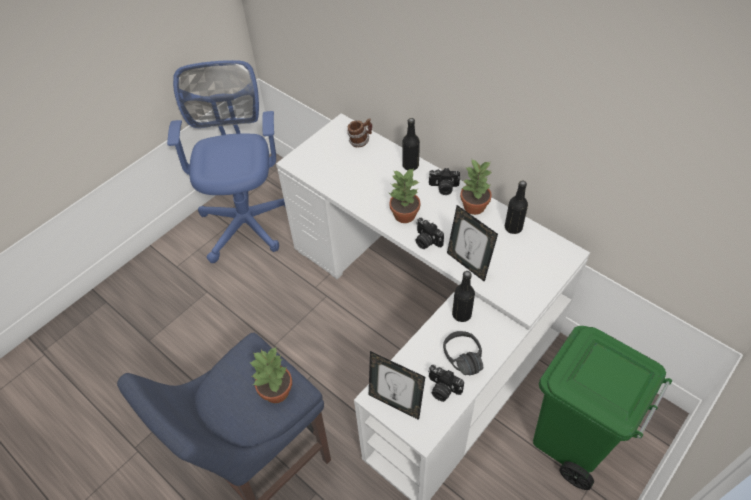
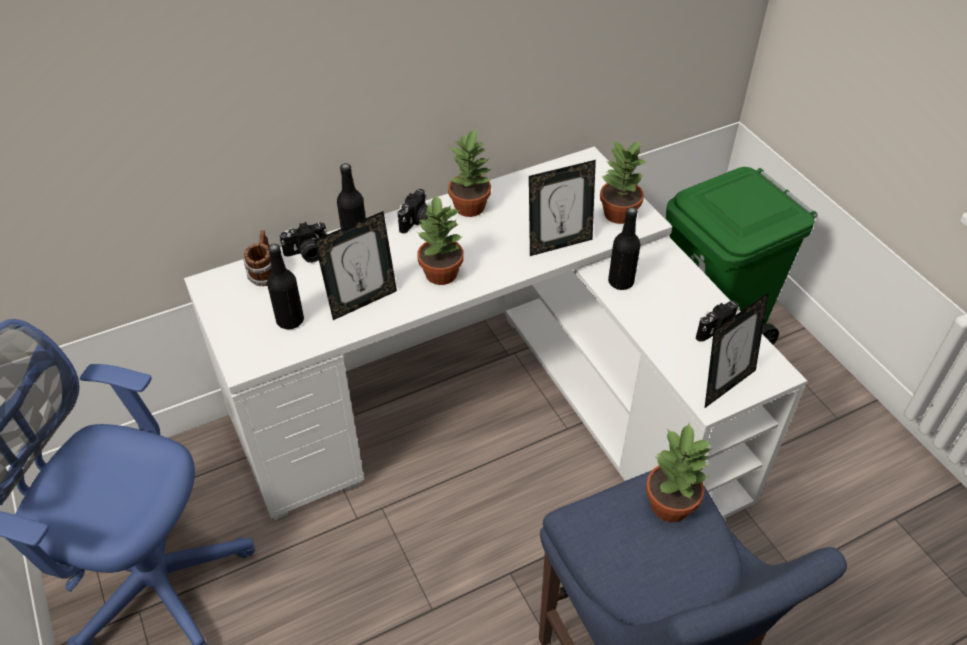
camera: 70 degrees left, 5 degrees down
camera [415,218,444,249] -> camera moved to [279,222,327,263]
black headphones [443,331,483,375] -> none
black bottle [505,181,528,234] -> black bottle moved to [267,244,304,329]
none -> picture frame [314,211,397,320]
none -> potted plant [600,141,646,224]

